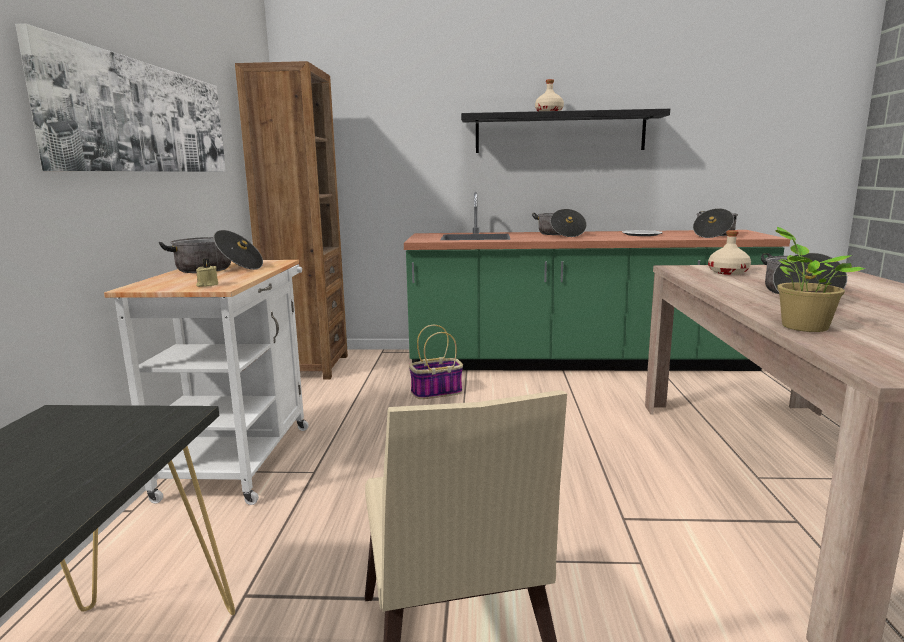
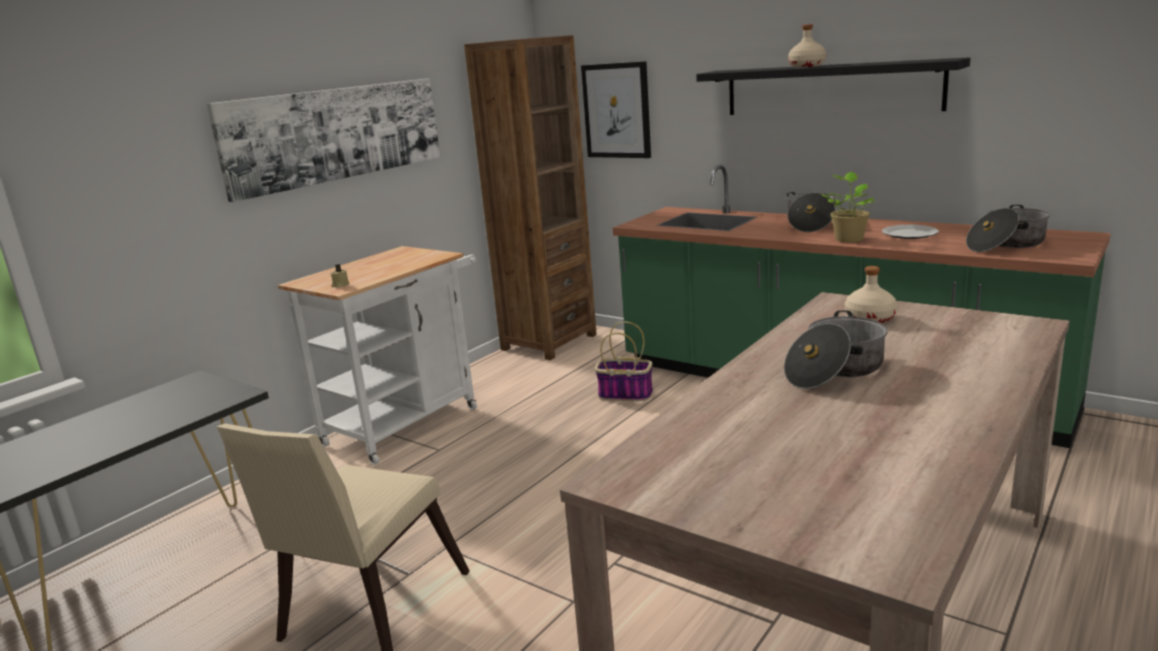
camera: 35 degrees right, 5 degrees up
cooking pot [158,230,263,273] -> none
potted plant [776,227,866,332] -> potted plant moved to [821,172,876,242]
none -> picture [581,61,651,158]

